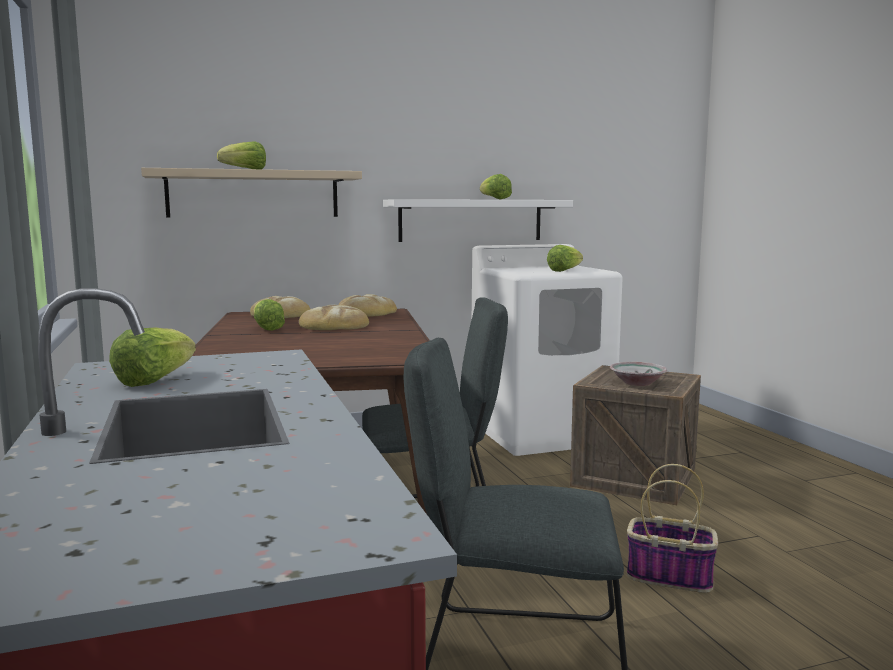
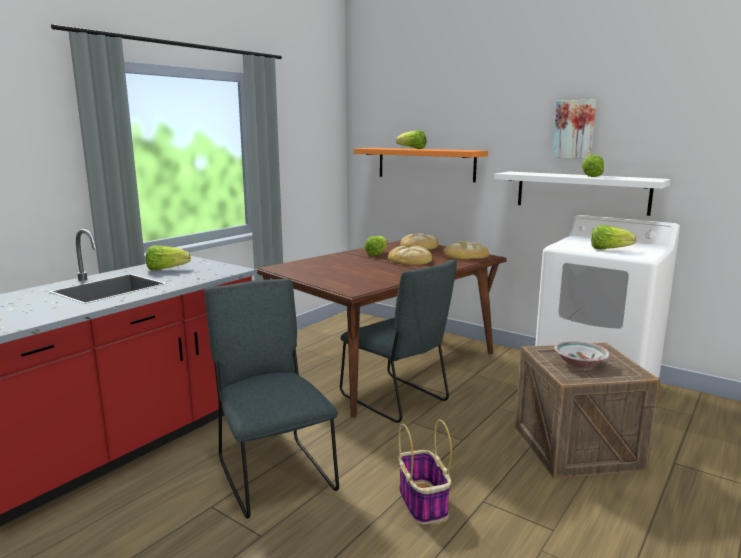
camera: 55 degrees right, 5 degrees up
beige shelf [141,168,362,217] -> orange shelf [354,148,488,182]
none -> picture [552,99,597,159]

